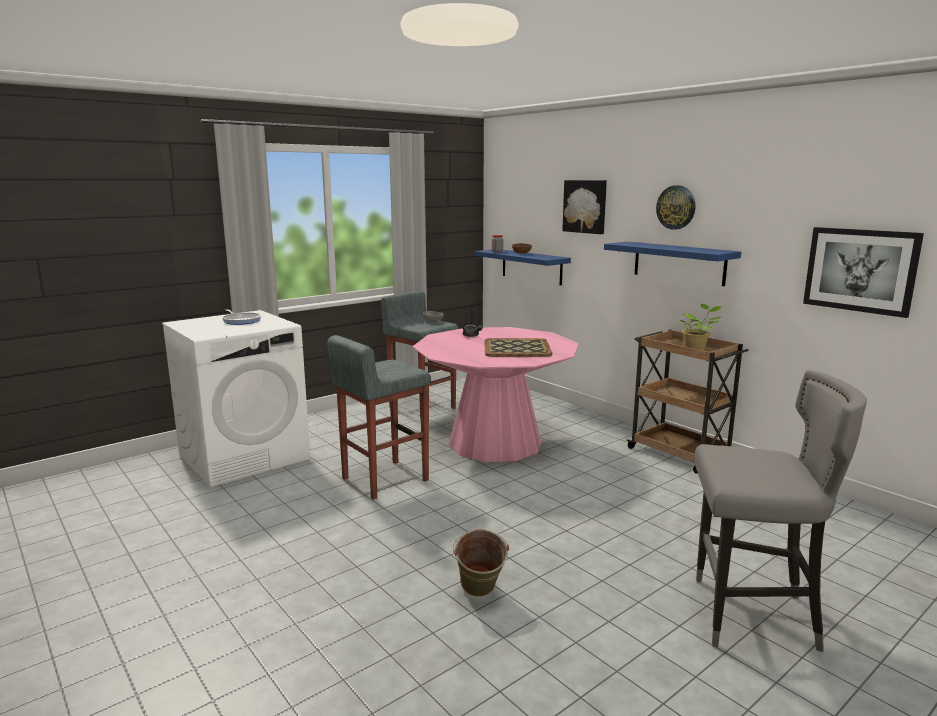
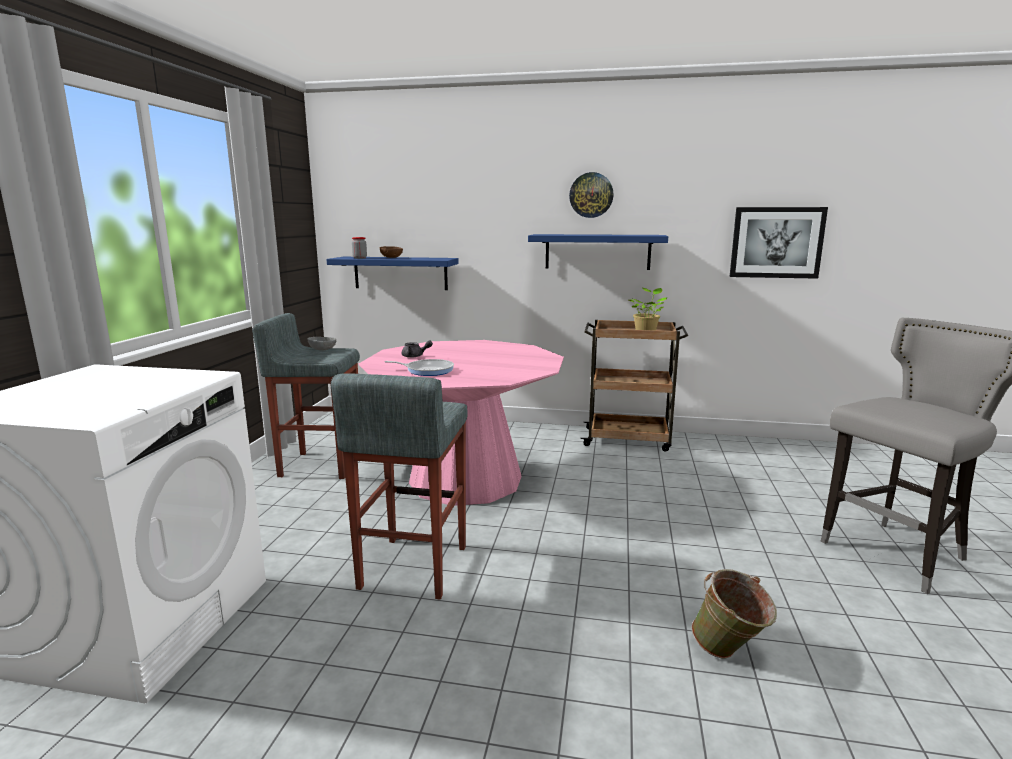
camera: 40 degrees left, 0 degrees up
frying pan [222,309,261,325] -> frying pan moved to [385,359,454,376]
tray [484,338,553,357] -> none
picture [562,180,607,234] -> none

